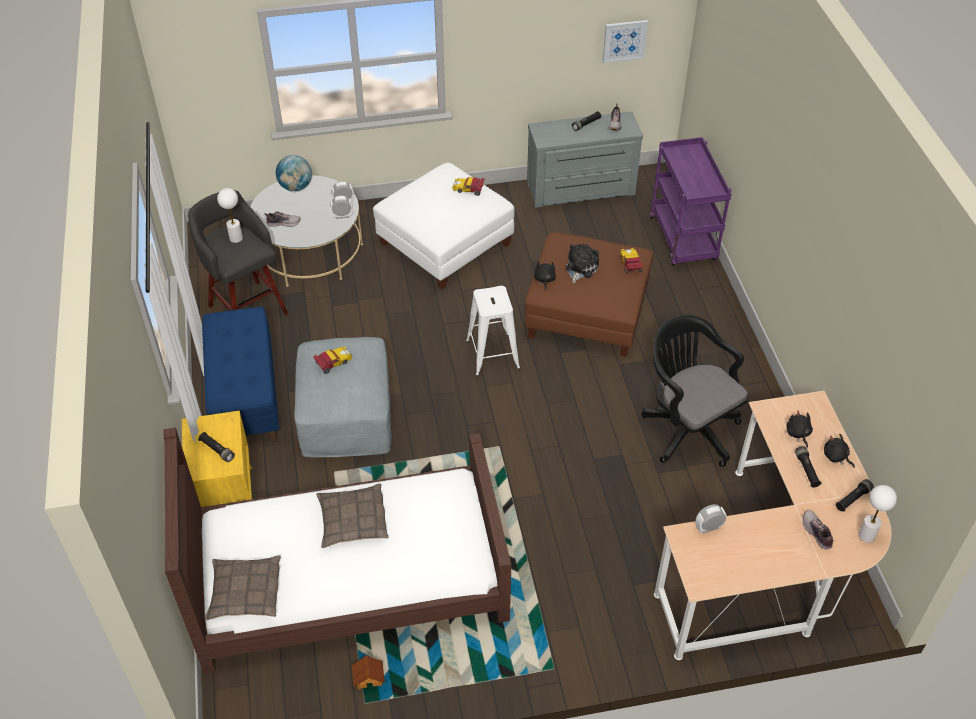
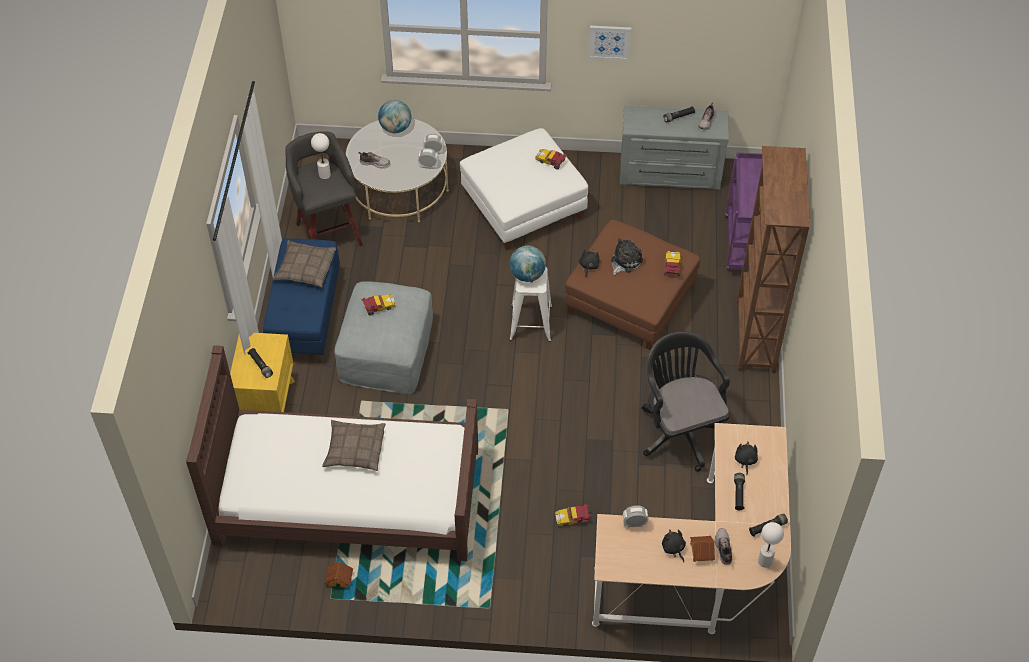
camera: 15 degrees right, 5 degrees up
pillow [205,555,281,620] -> pillow moved to [273,240,336,287]
picture [603,20,648,63] -> picture moved to [588,26,631,60]
black plush toy [824,434,855,468] -> black plush toy moved to [662,529,686,562]
none -> globe [509,246,546,282]
none -> toy car [555,504,591,526]
none -> toy house [690,536,715,562]
none -> brown bookcase [736,146,810,373]

